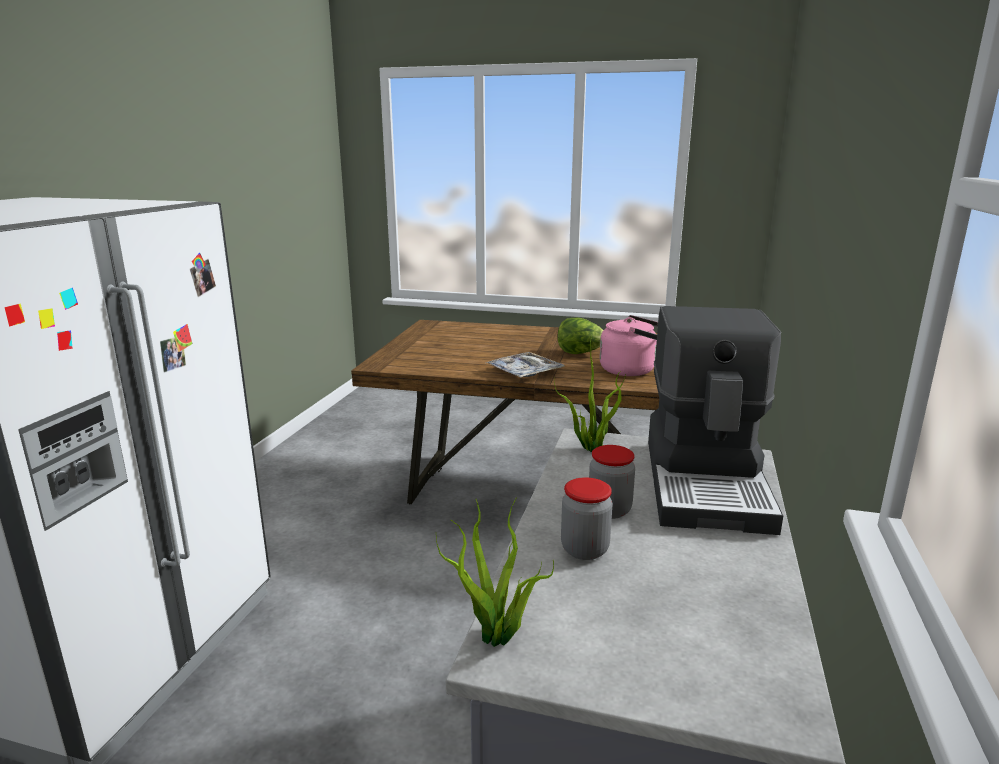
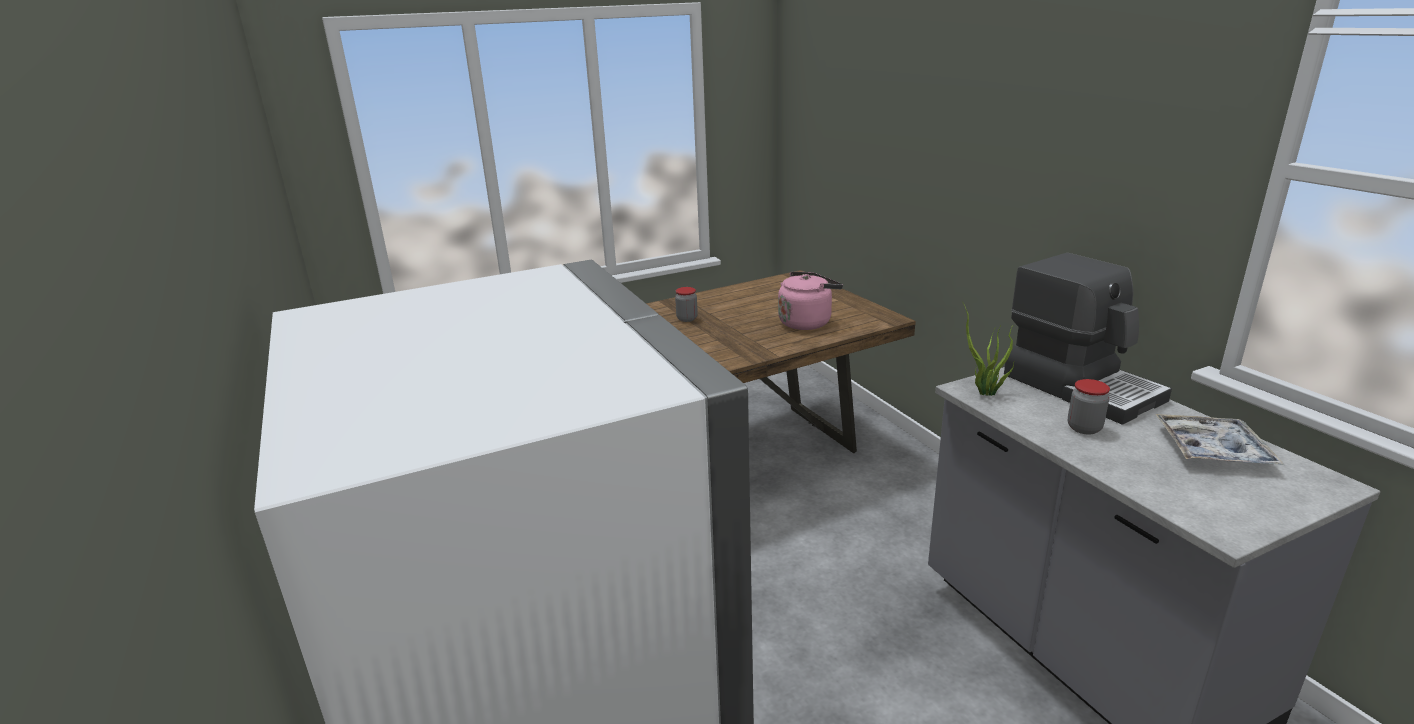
camera: 40 degrees left, 5 degrees up
potted plant [436,497,554,647] -> none
tray [486,352,564,378] -> tray moved to [1155,414,1284,465]
lettuce [558,318,603,354] -> none
jar [561,477,612,560] -> jar moved to [675,287,698,322]

